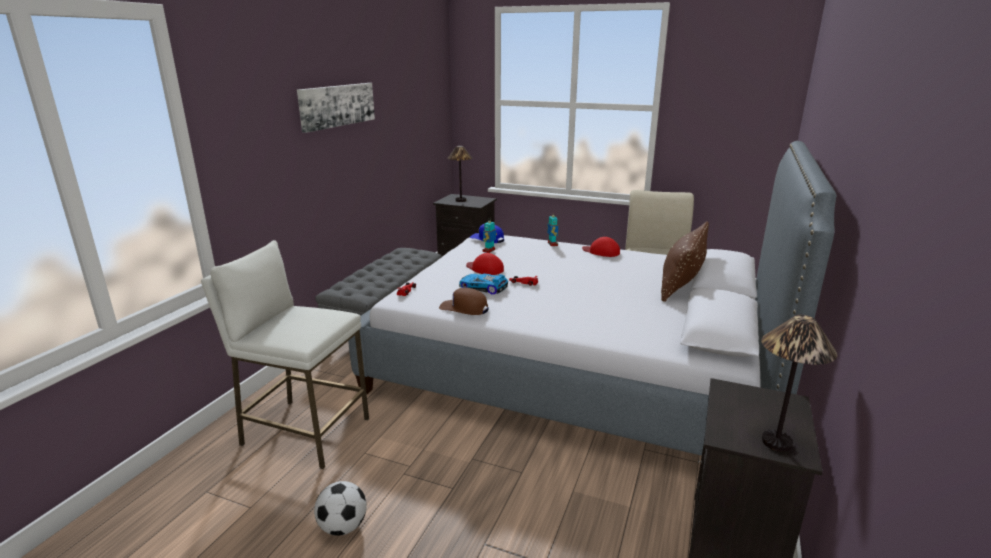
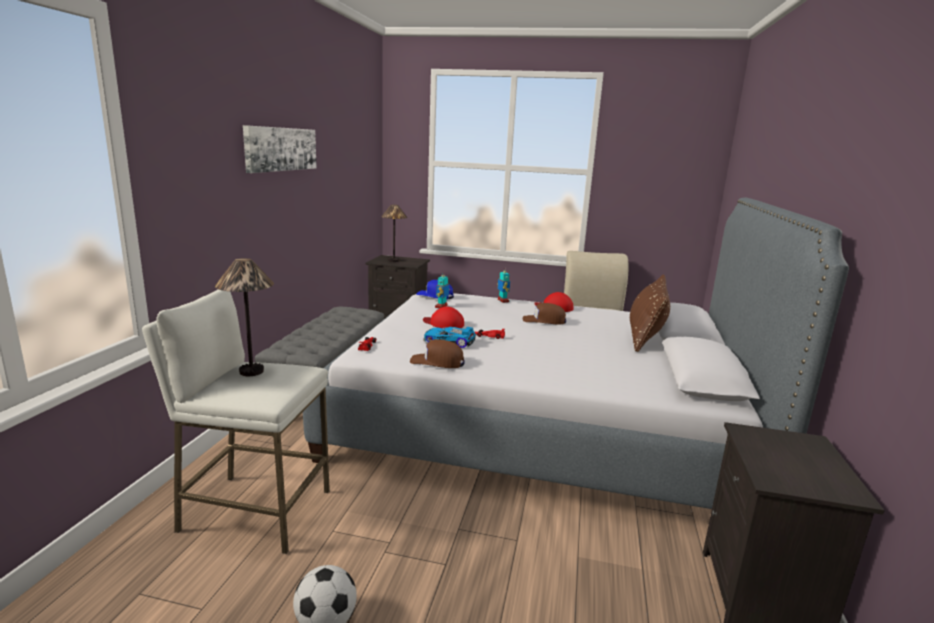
camera: 10 degrees left, 5 degrees down
table lamp [761,315,837,452] -> table lamp moved to [215,258,274,376]
none -> brown cap [523,303,566,325]

